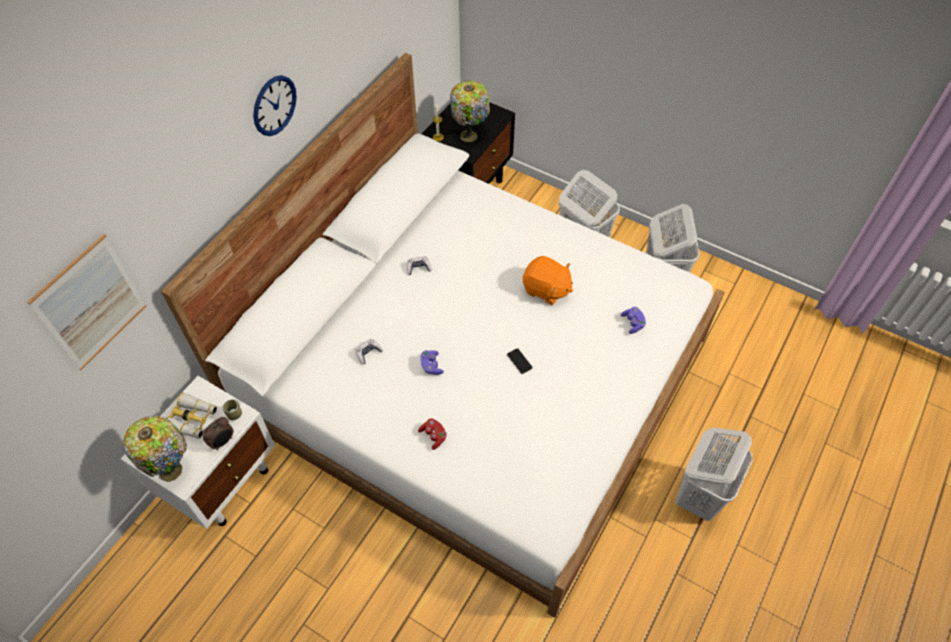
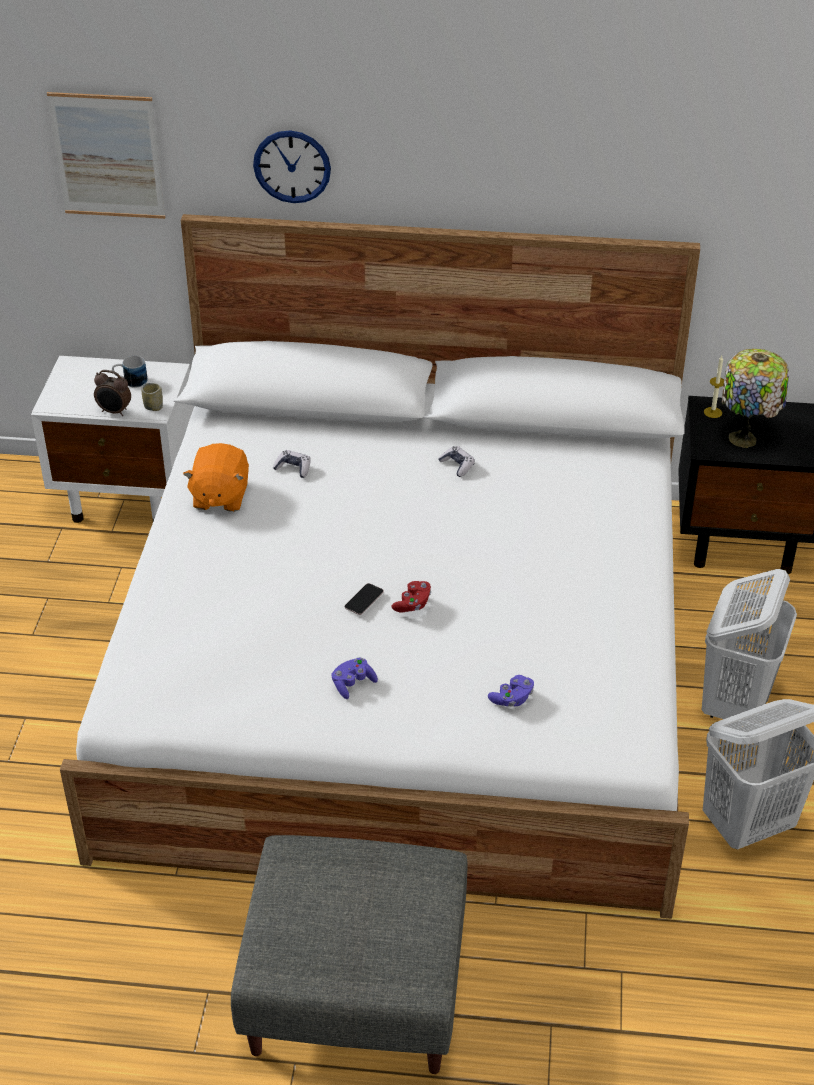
camera: 65 degrees right, 15 degrees down
table lamp [123,416,187,482] -> none
binoculars [166,393,217,439] -> mug [112,356,148,388]
wall clock [253,75,297,136] -> wall clock moved to [253,130,331,203]
red game controller [418,418,447,450] -> red game controller moved to [392,581,431,613]
purple game controller [421,350,444,375] -> purple game controller moved to [331,658,378,699]
orange plush toy [523,256,573,305] -> orange plush toy moved to [183,443,249,512]
white laundry basket [676,428,752,521] -> grey ottoman [231,835,468,1074]

